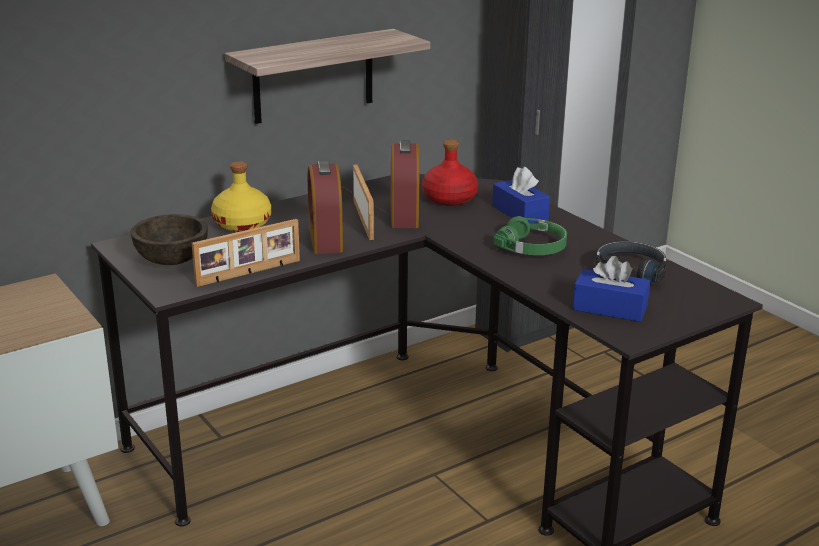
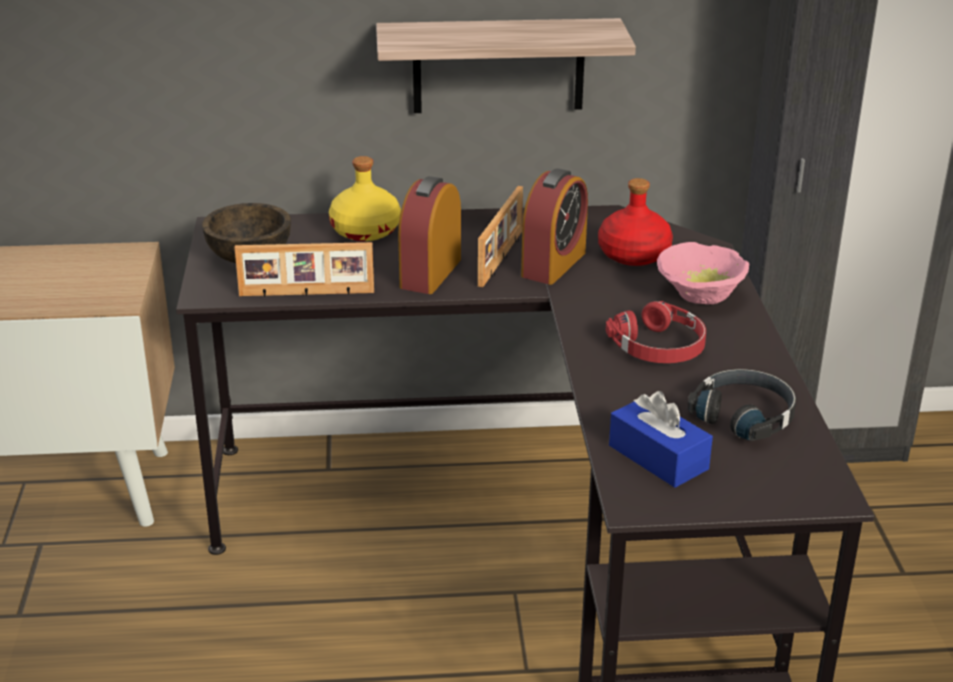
camera: 30 degrees right, 5 degrees up
blue tissue box [492,167,550,224] -> pink bowl [657,242,750,305]
green headphones [493,216,567,255] -> red headphones [606,301,706,363]

